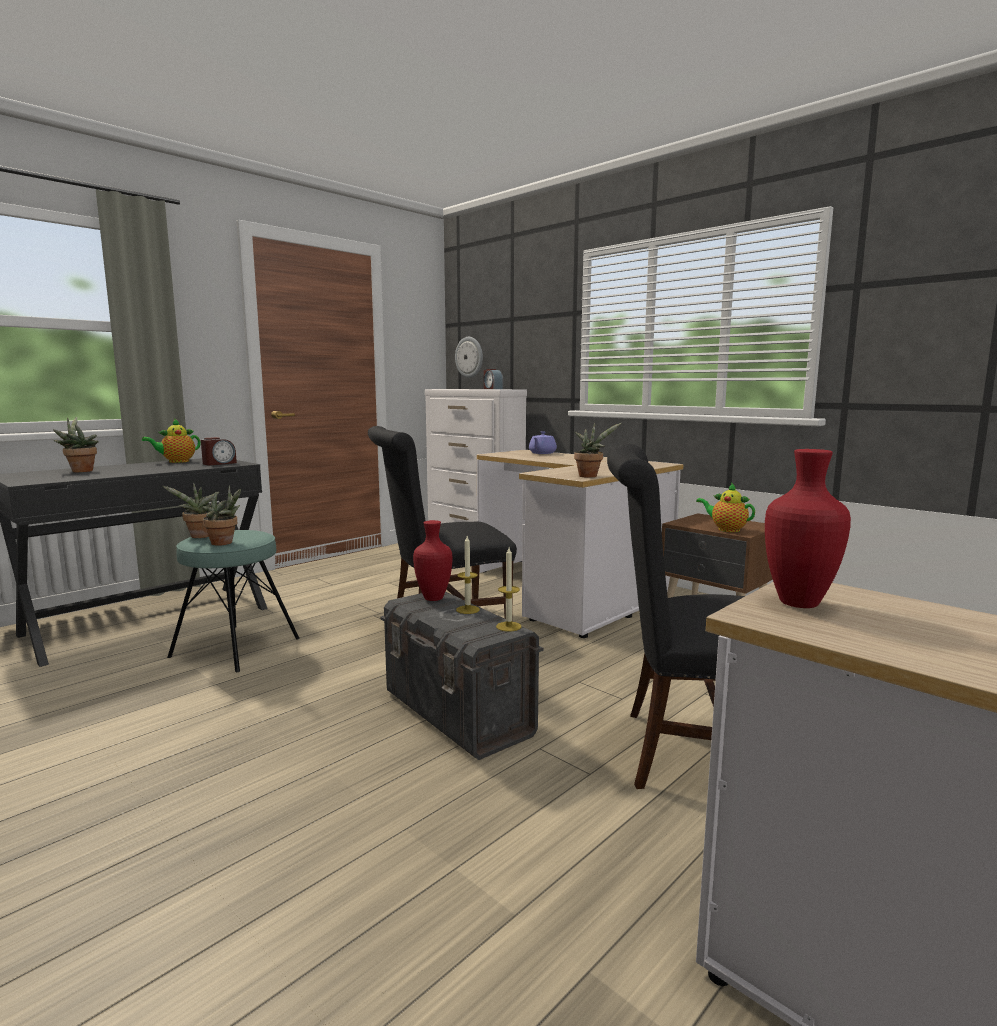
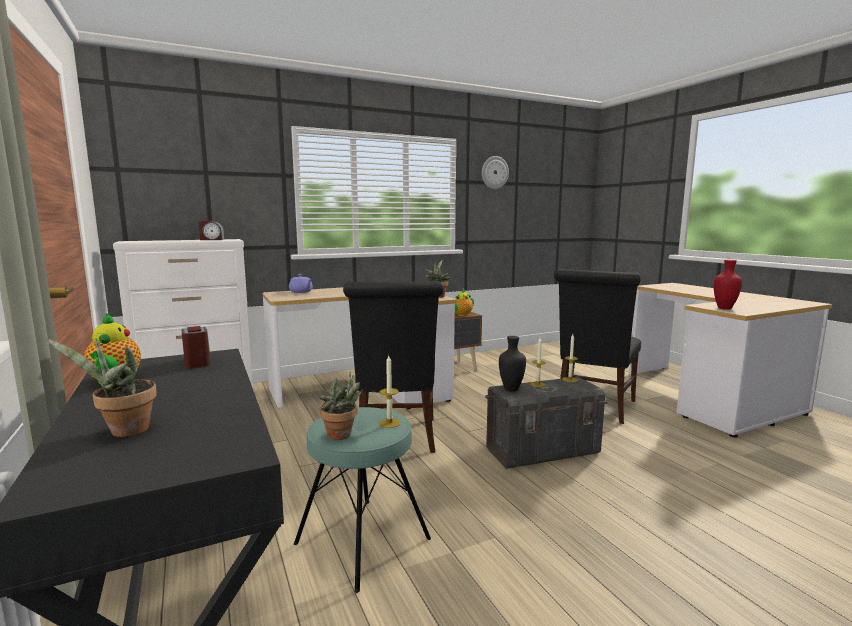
camera: 70 degrees left, 0 degrees up
potted plant [202,485,241,546] -> candle [379,354,401,428]
red vase [413,520,453,601] -> black vase [499,336,526,392]
wall clock [455,337,483,378] -> wall clock moved to [482,156,509,189]

